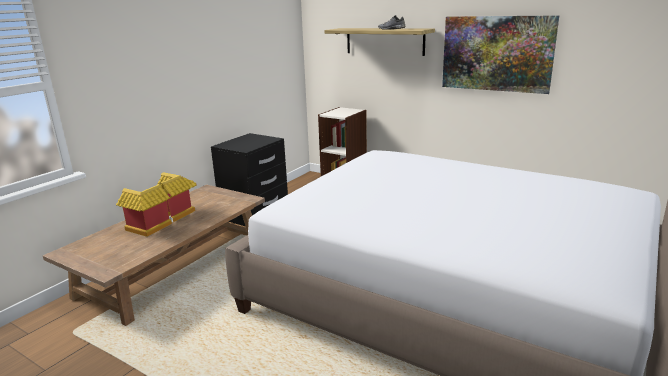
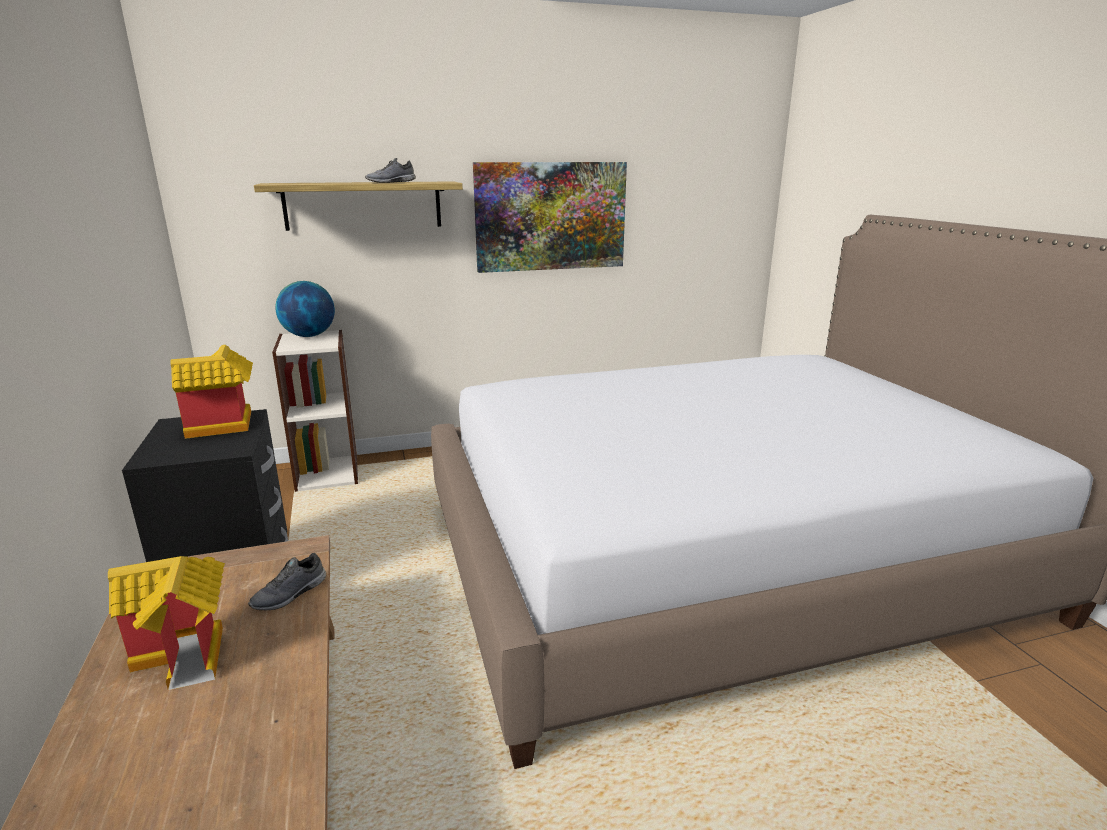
camera: 50 degrees left, 0 degrees up
toy house [116,184,172,237] -> toy house moved to [170,345,253,439]
none -> grey shoe [248,553,326,610]
none -> globe [275,281,335,337]

